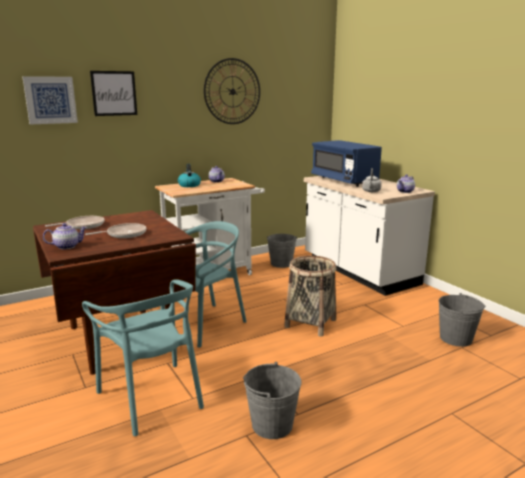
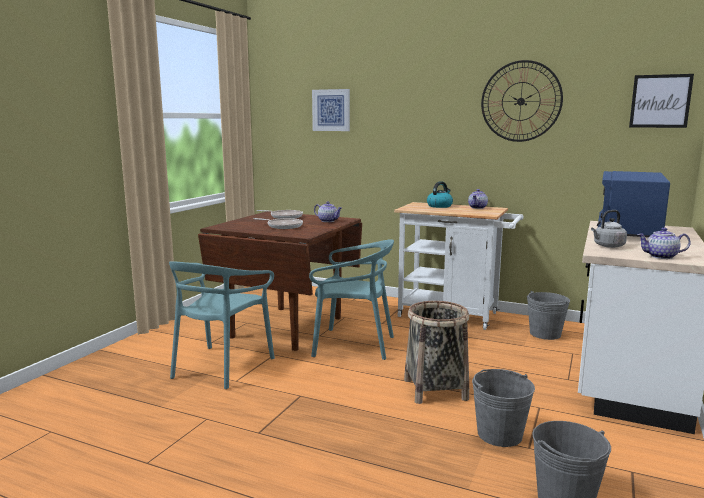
camera: 55 degrees right, 5 degrees down
teapot [43,223,87,249] -> teapot moved to [314,201,342,222]
picture [90,71,137,116] -> picture moved to [629,74,694,128]
grey bucket [243,362,301,439] -> grey bucket moved to [472,369,535,447]

